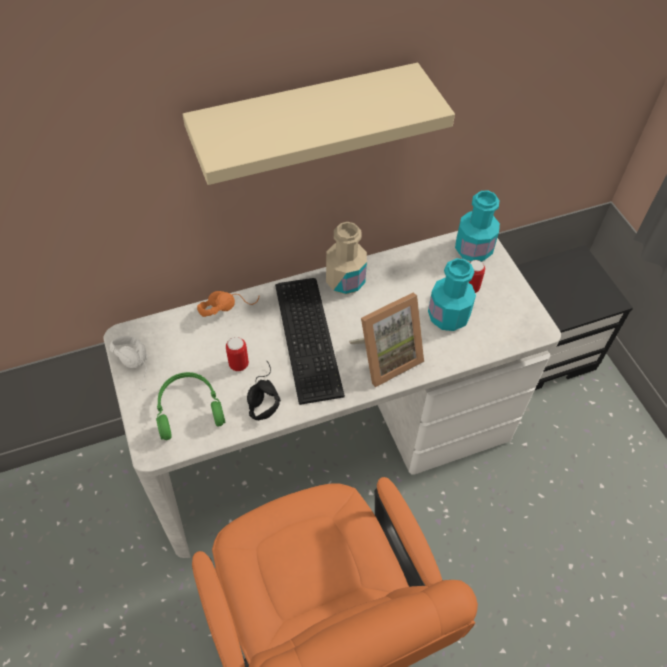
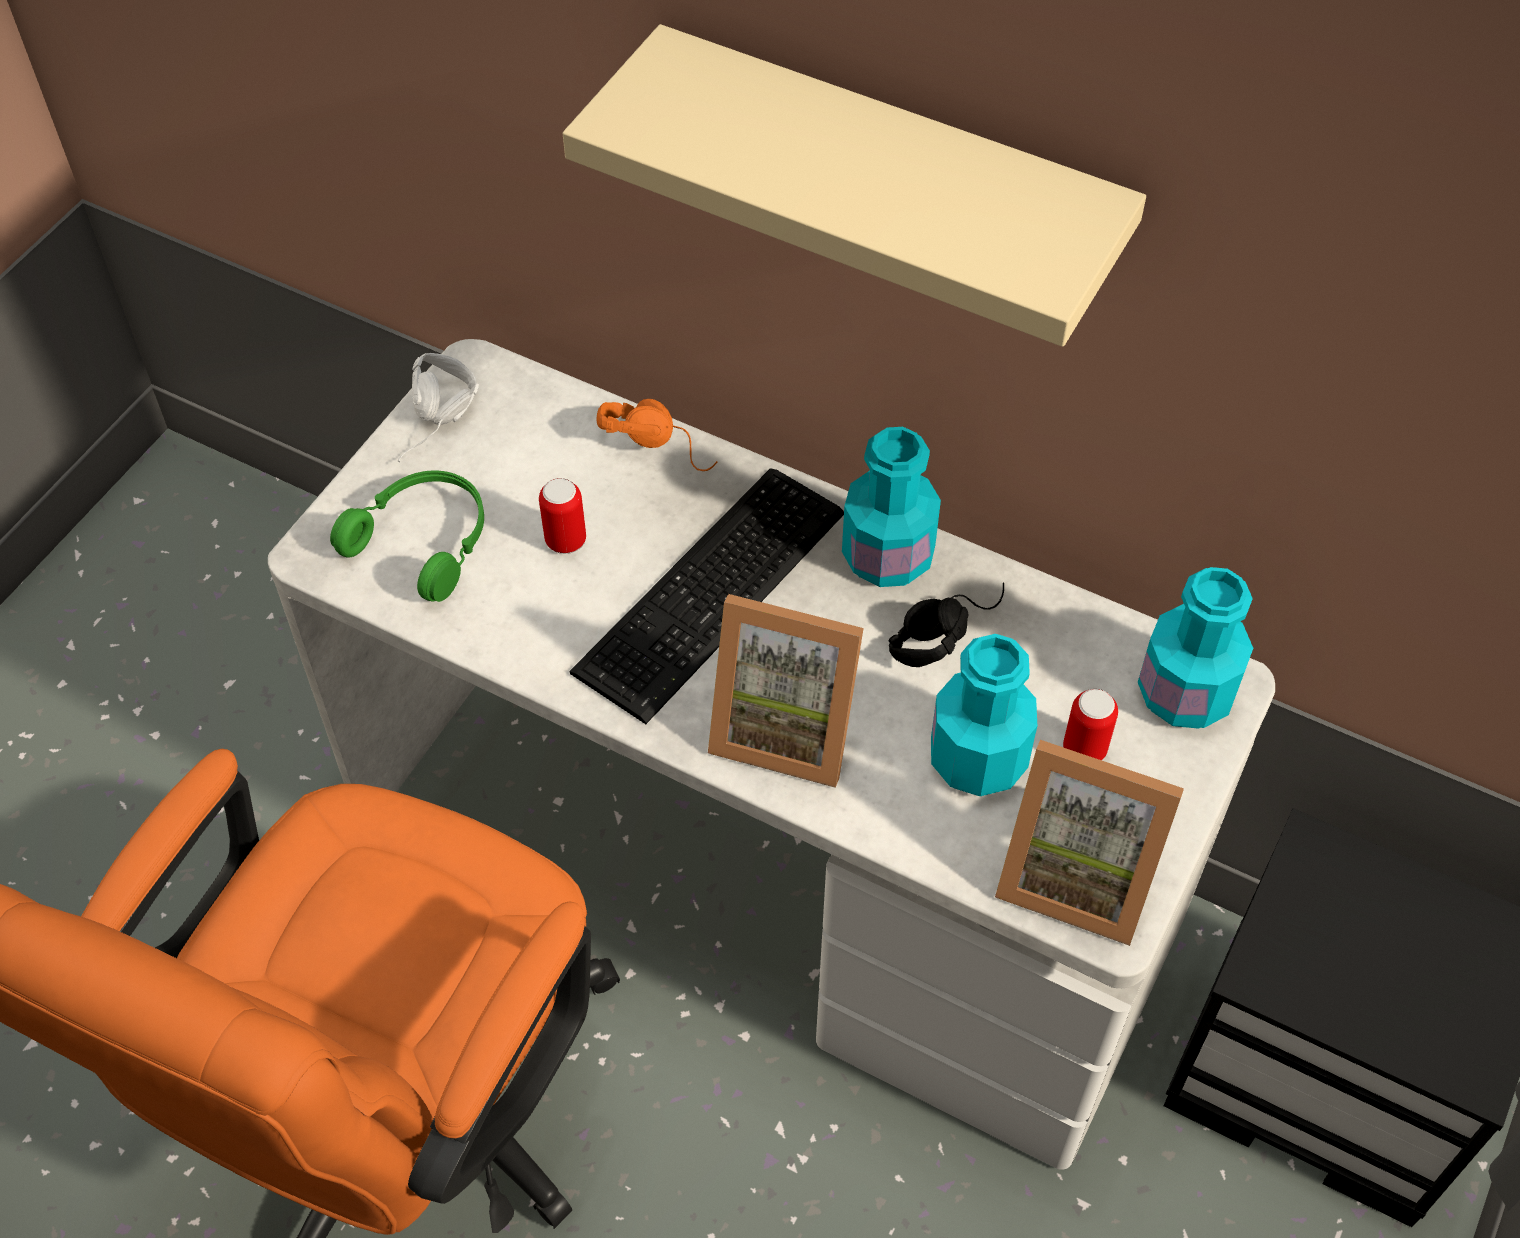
camera: 50 degrees right, 0 degrees up
black headphones [247,360,281,420] -> black headphones moved to [888,583,1004,667]
beige bottle [326,222,367,295] -> turquoise bottle [842,427,941,587]
none -> picture frame [995,740,1184,946]

